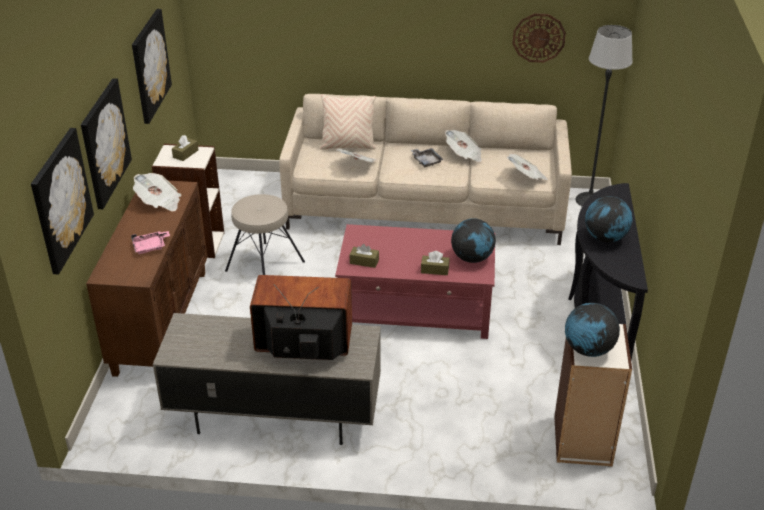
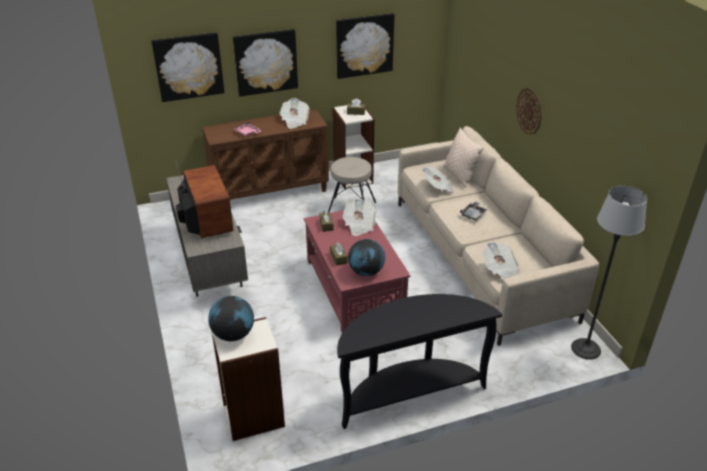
camera: 65 degrees right, 0 degrees up
newspaper [445,130,482,162] -> newspaper moved to [342,199,376,236]
wall clock [512,13,566,63] -> wall clock moved to [516,88,542,135]
globe [585,196,632,243] -> none

